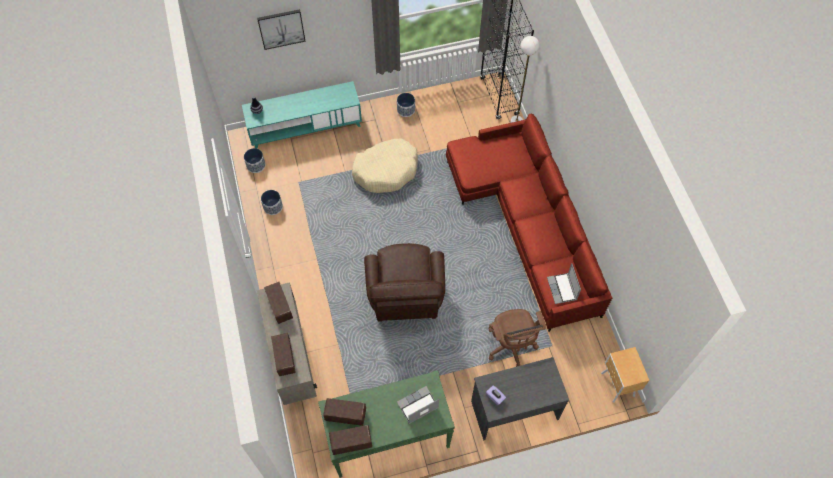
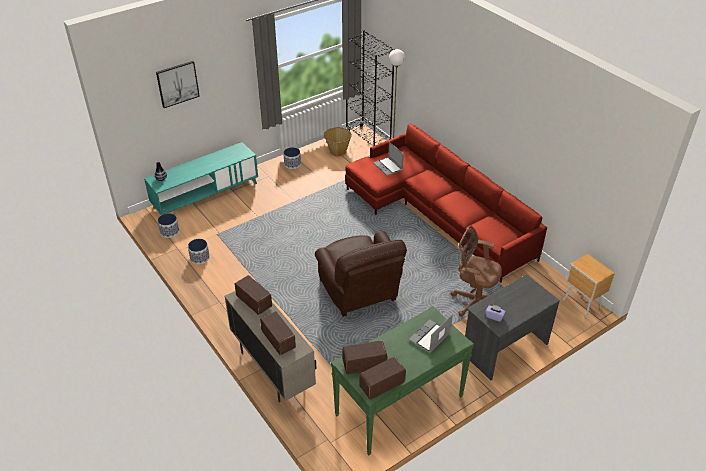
camera: 20 degrees left, 20 degrees down
beige dog bed [352,139,418,193] -> none
brown office chair [489,309,547,367] -> brown office chair turned 150 degrees clockwise [451,225,502,316]
laptop [547,263,581,304] -> laptop moved to [373,142,404,176]
none -> basket [324,127,352,156]

